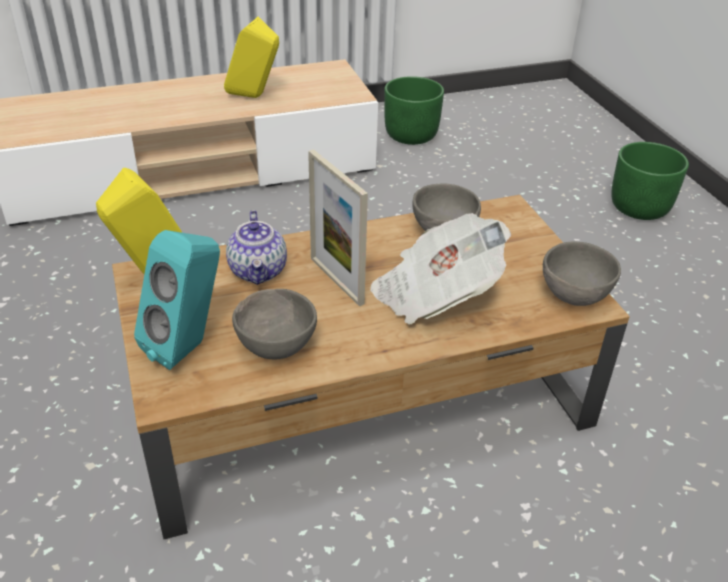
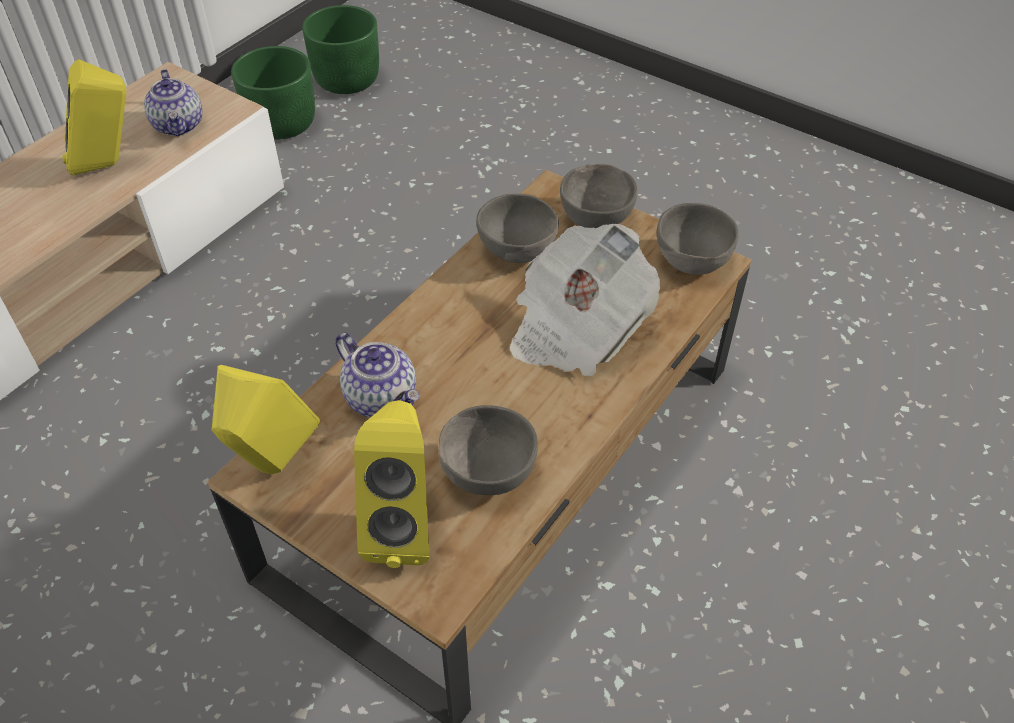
camera: 35 degrees left, 10 degrees up
turquoise speaker [134,230,220,370] -> yellow speaker [354,400,429,568]
picture frame [308,149,368,306] -> none
green planter [611,142,689,220] -> green planter moved to [302,5,379,94]
none -> teapot [144,69,202,136]
none -> grey bowl [560,164,638,228]

